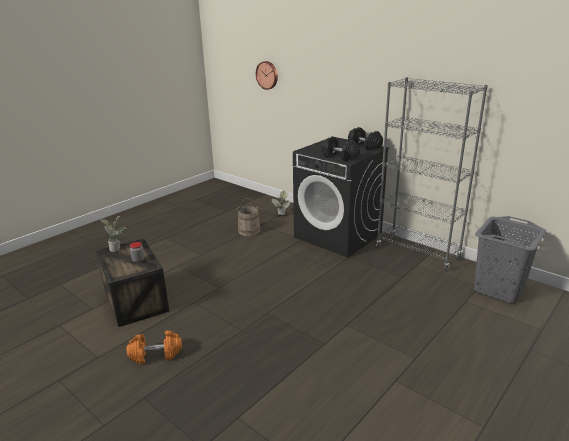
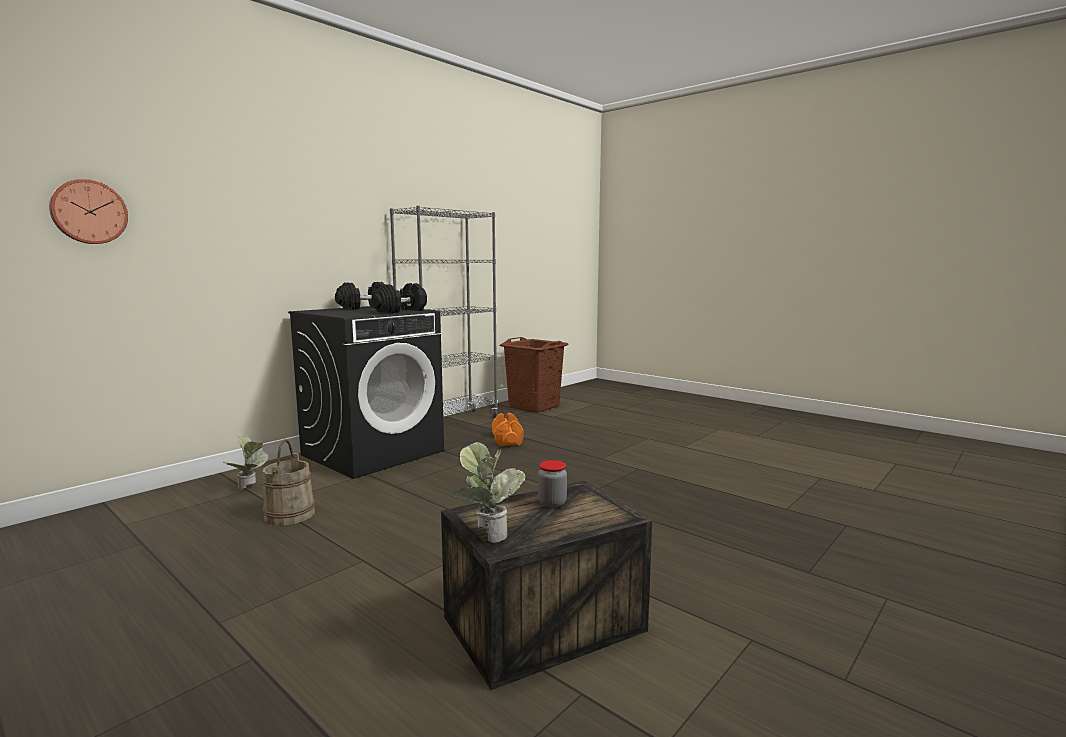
camera: 90 degrees left, 15 degrees down
orange dumbbell [127,330,182,364] -> orange dumbbell moved to [492,413,524,446]
grey laundry basket [474,216,547,304] -> brown laundry basket [500,337,569,413]

